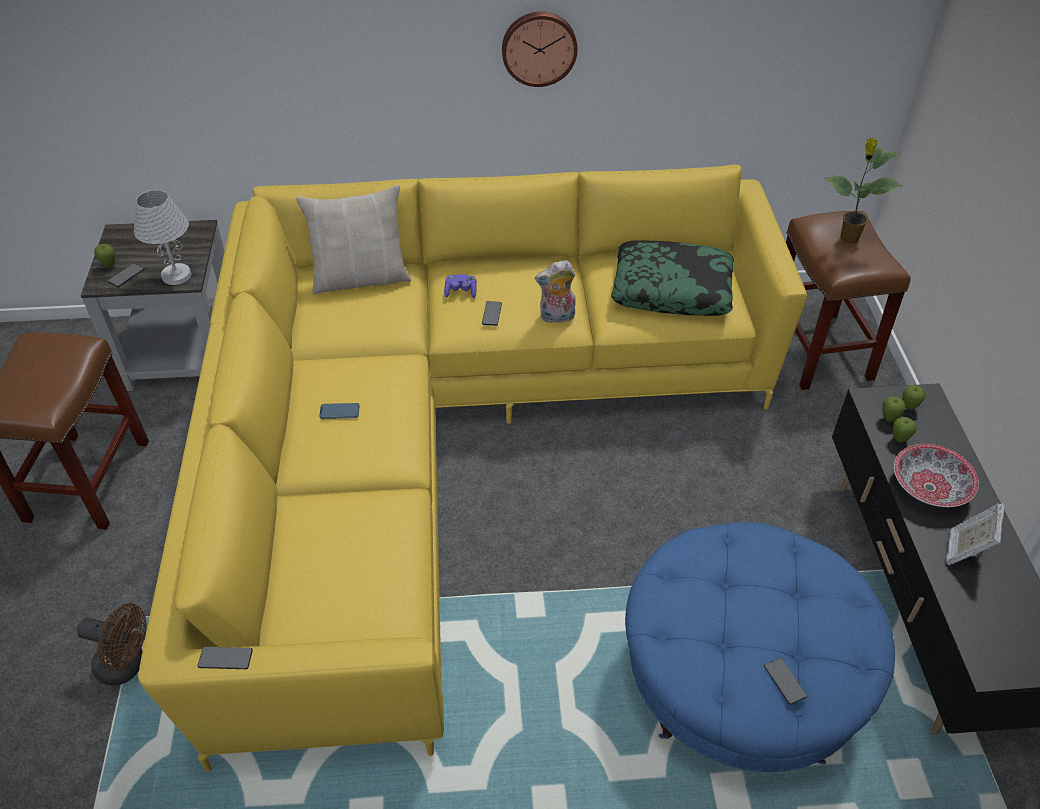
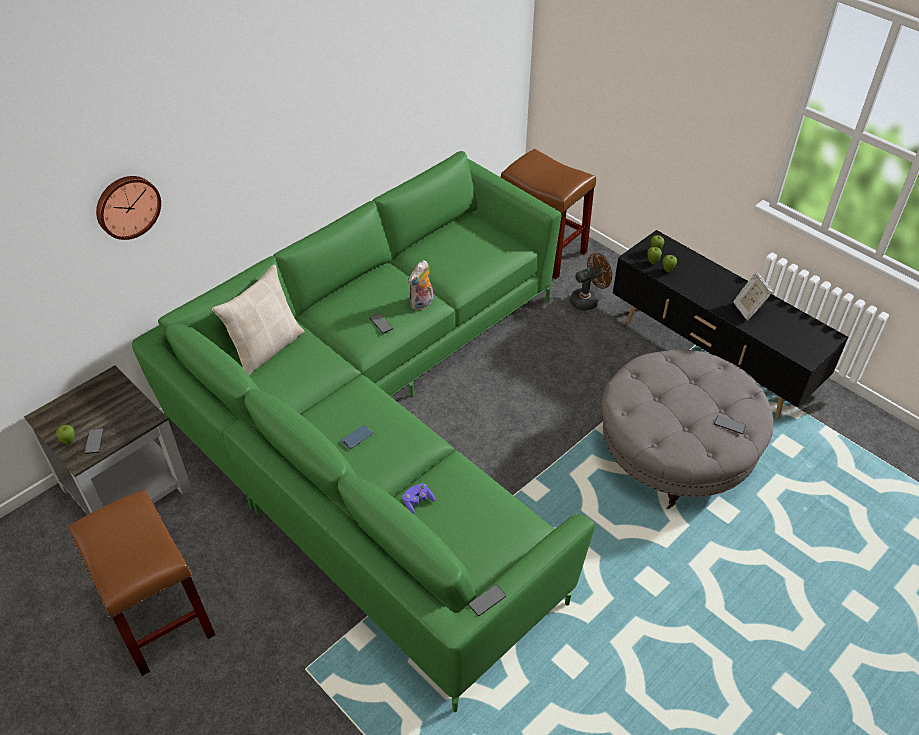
camera: 40 degrees left, 0 degrees up
brown fan [77,603,146,686] -> brown fan moved to [570,253,612,311]
white table lamp [134,190,191,285] -> none
yellow sofa [138,164,807,772] -> green sofa [132,151,595,712]
purple game controller [444,274,477,298] -> purple game controller moved to [402,483,435,514]
wall clock [502,12,578,87] -> wall clock moved to [96,176,161,240]
pillow [611,240,734,316] -> none
blue ottoman [625,522,895,772] -> grey ottoman [602,349,773,509]
potted plant [825,138,903,244] -> none
bowl [894,444,979,507] -> none

